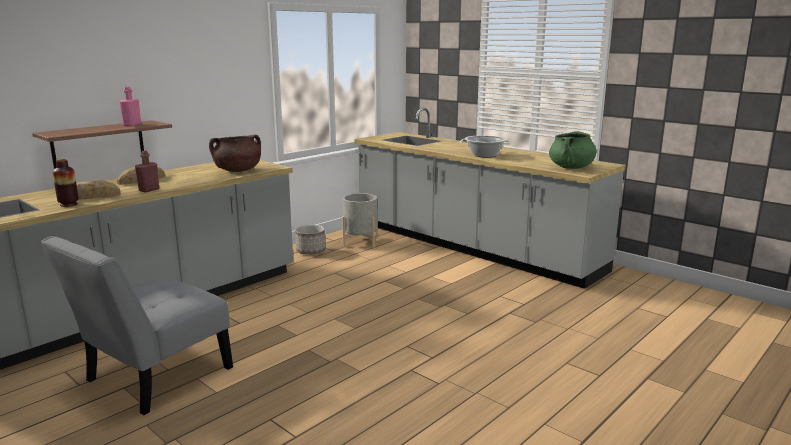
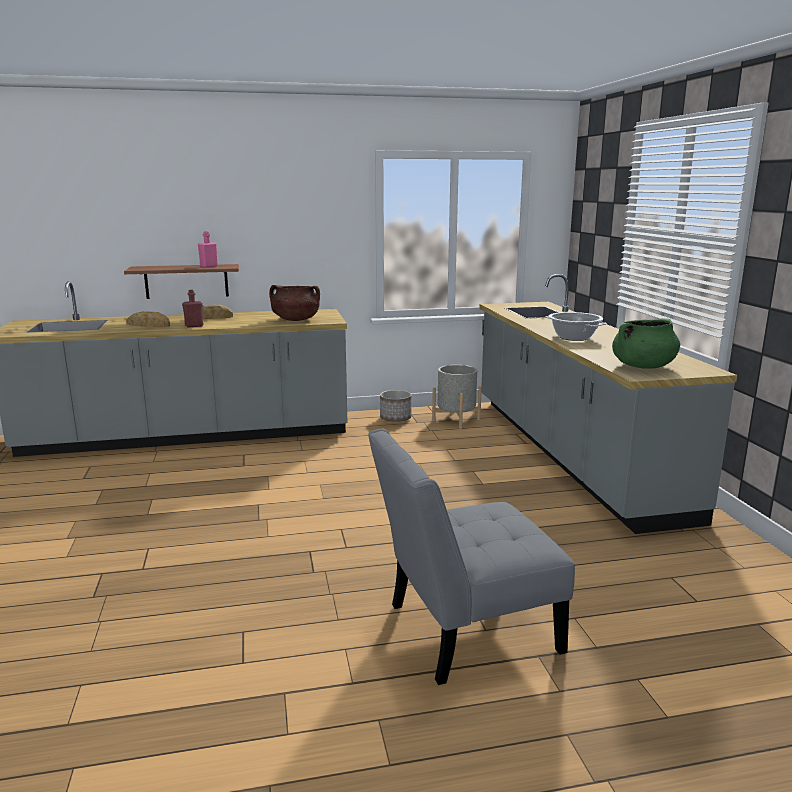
camera: 35 degrees right, 0 degrees up
grey chair [41,236,233,415] -> grey chair moved to [368,429,575,685]
vase [52,159,79,207] -> none

